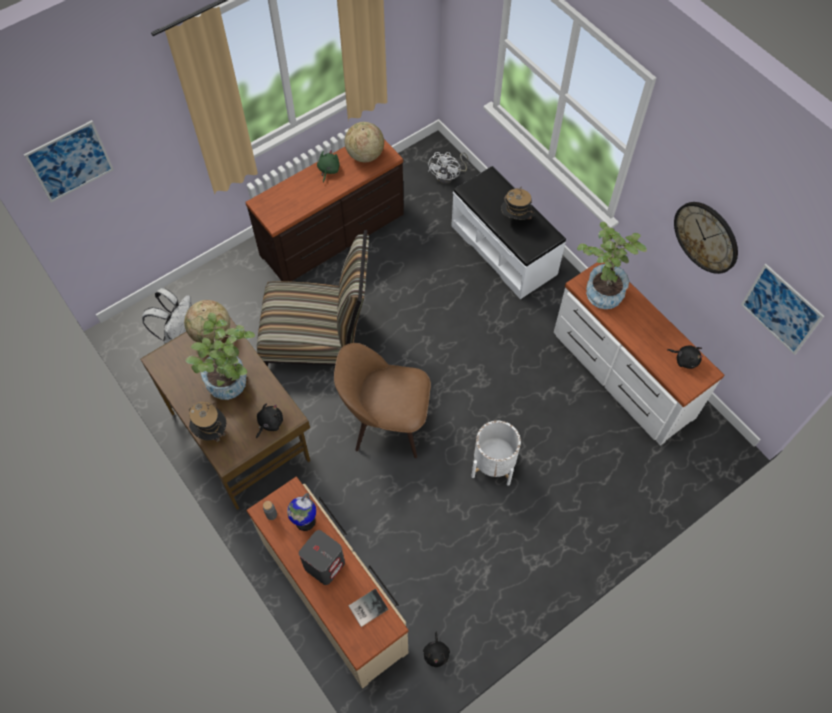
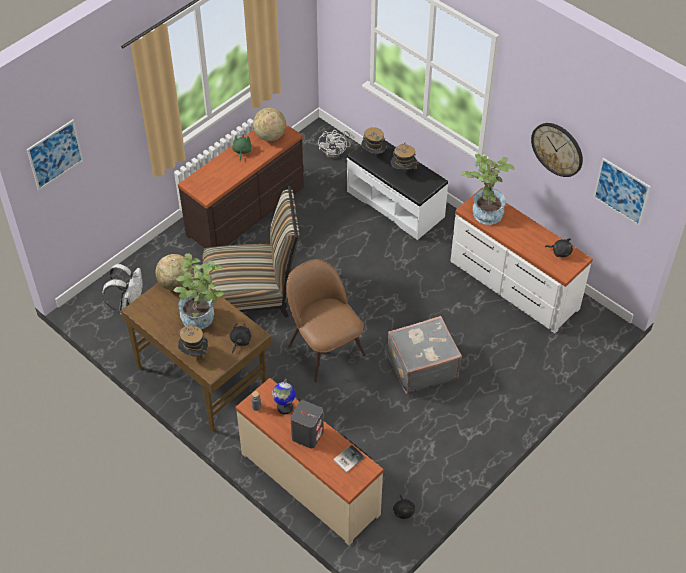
camera: 10 degrees left, 10 degrees down
brown chair [334,343,431,458] -> brown chair turned 60 degrees clockwise [286,259,366,382]
white planter [471,421,521,486] -> grey suitcase [387,316,462,394]
none -> hat [361,127,387,154]

